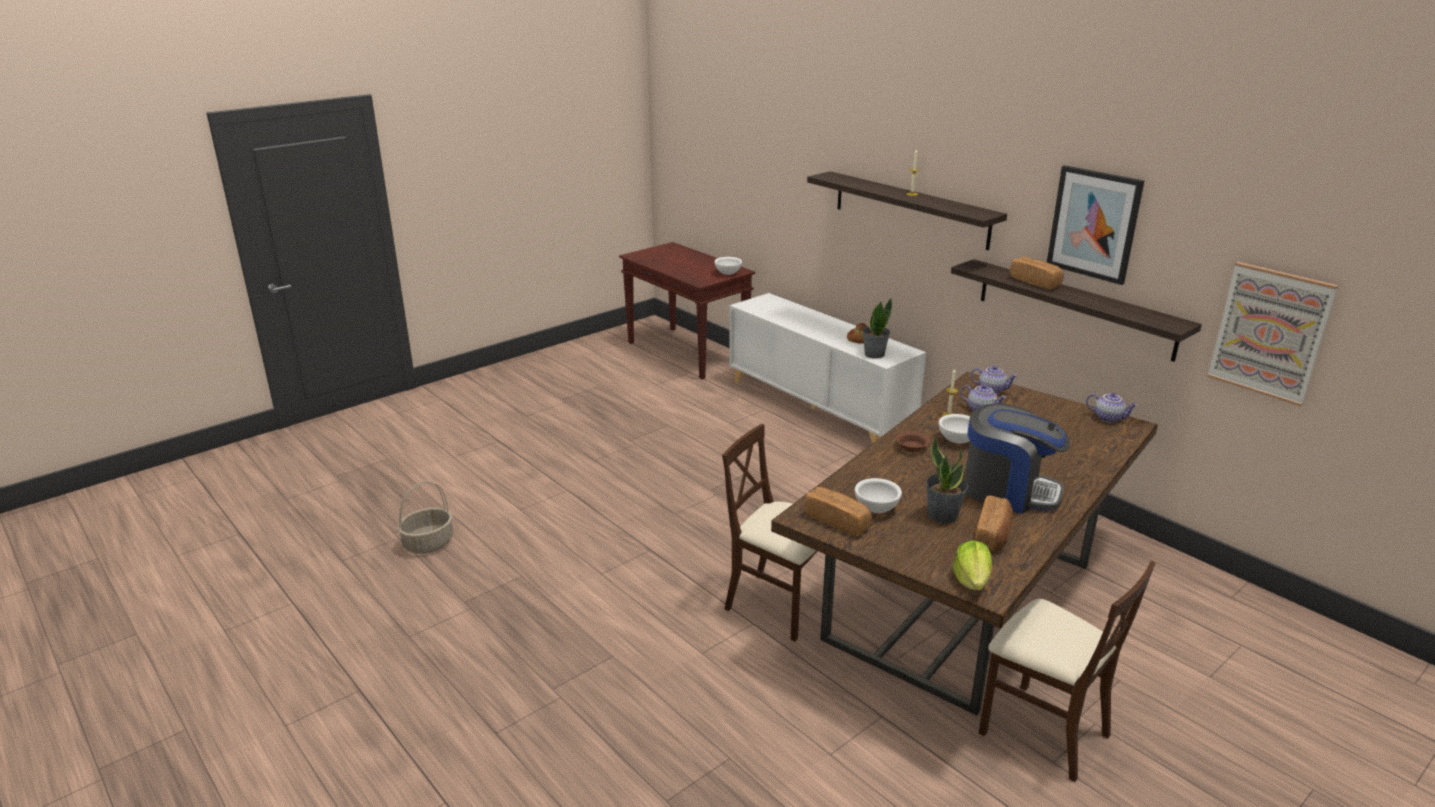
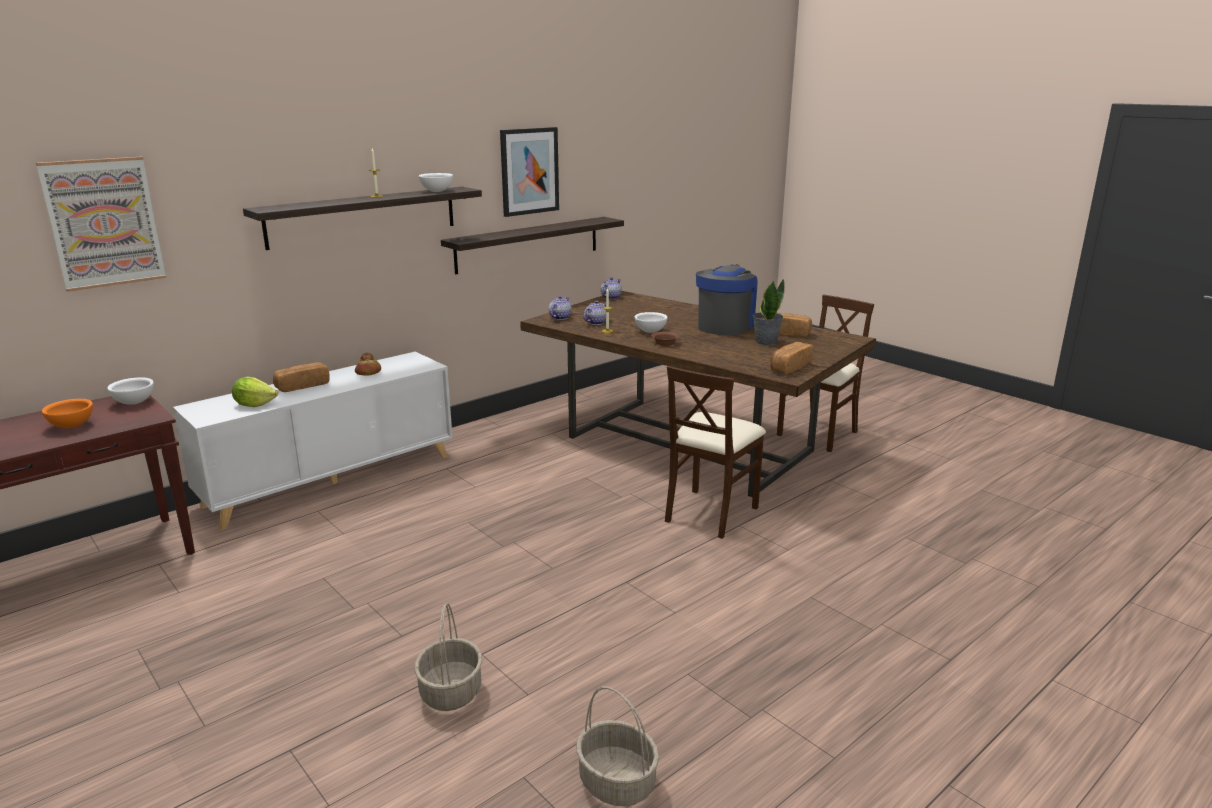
camera: 90 degrees left, 5 degrees down
white bowl [855,478,902,513] -> white bowl moved to [419,173,453,192]
potted plant [862,298,892,359] -> none
lettuce [953,540,992,590] -> lettuce moved to [232,376,278,407]
bread [1010,257,1064,290] -> bread moved to [273,362,330,392]
picture [1207,262,1338,406] -> picture moved to [36,157,166,292]
none -> orange bowl [42,399,93,428]
none -> basket [415,603,482,711]

